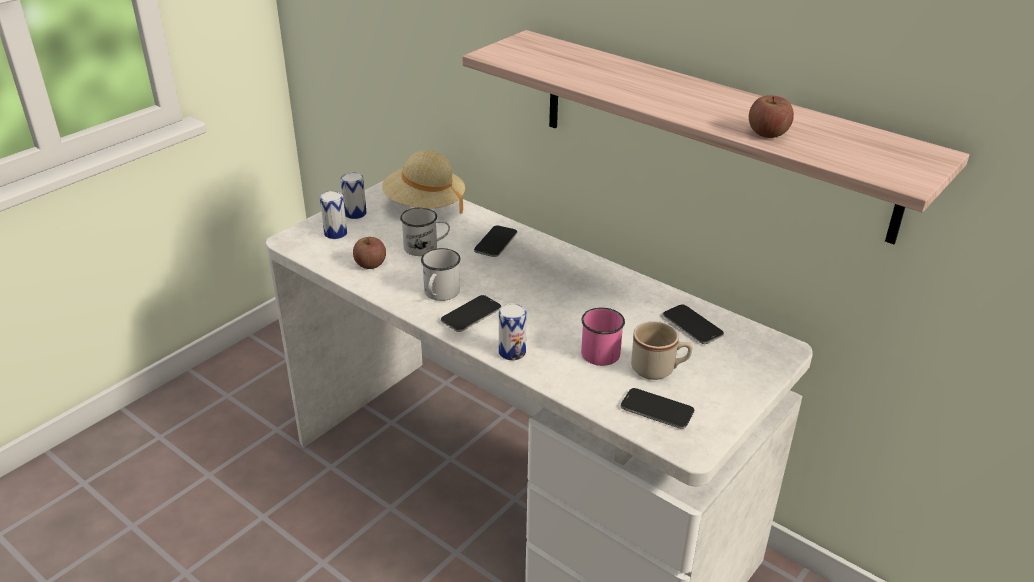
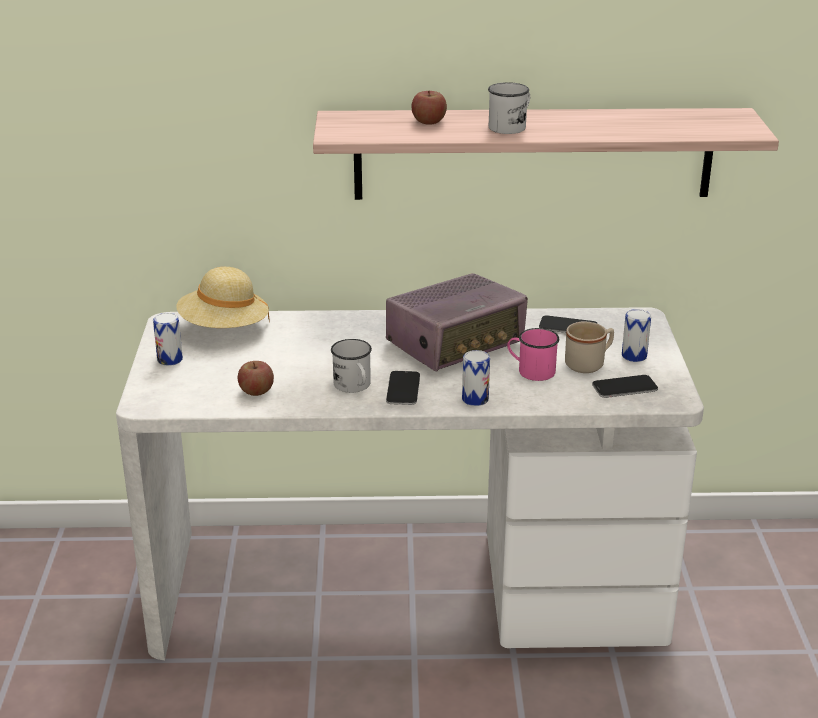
camera: 40 degrees left, 5 degrees down
can [320,191,347,239] -> can moved to [622,309,651,362]
white mug [400,208,450,256] -> white mug moved to [488,82,530,134]
phone [474,225,517,257] -> none
apple [749,95,794,138] -> apple moved to [412,91,447,125]
none -> radio [386,273,528,371]

